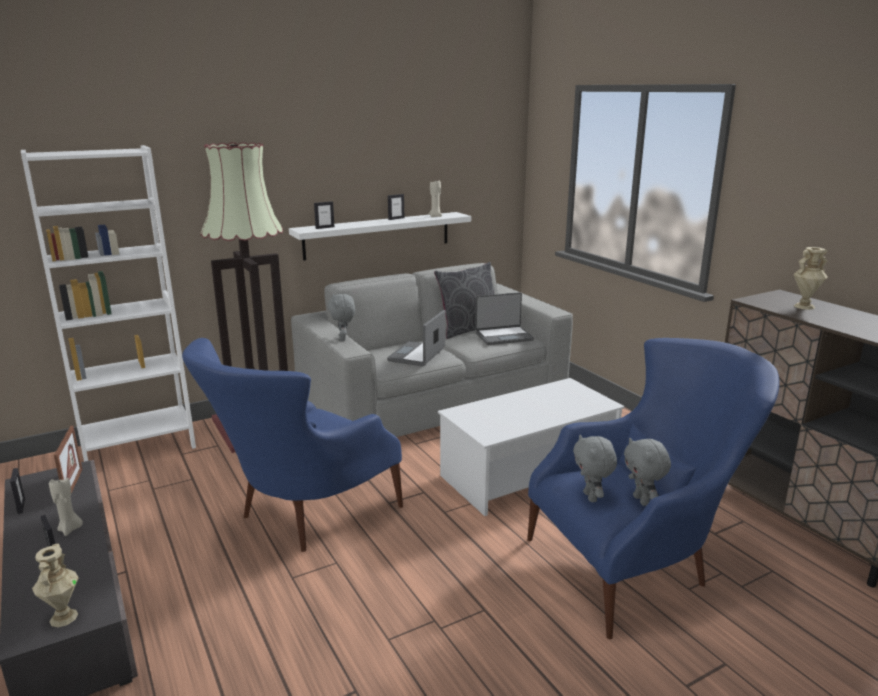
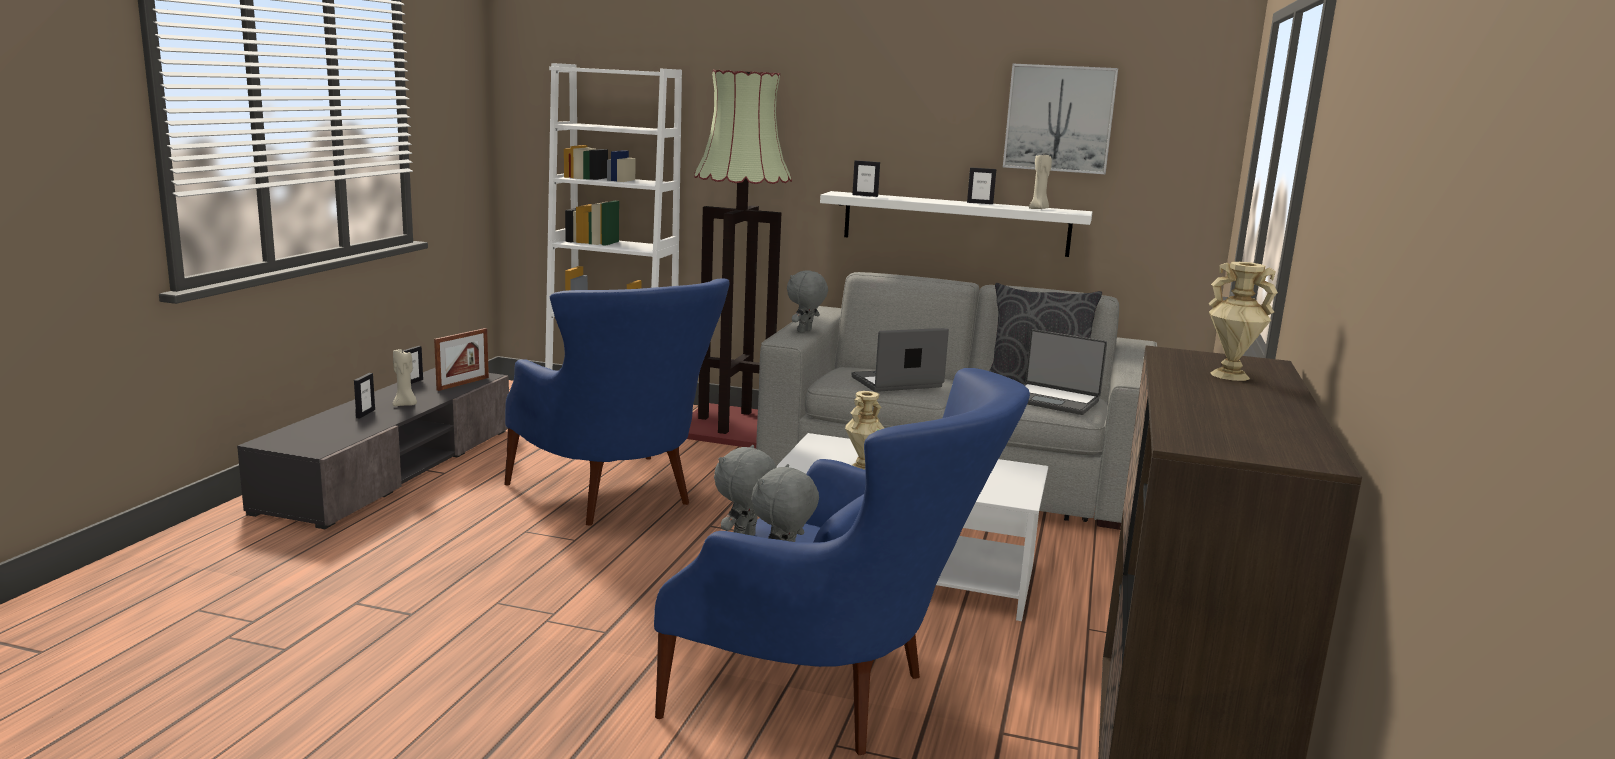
camera: 45 degrees right, 5 degrees down
beige vase [32,544,79,627] -> beige vase moved to [845,391,884,470]
blue armchair [182,338,403,552] -> blue armchair turned 120 degrees counterclockwise [504,279,730,526]
none -> picture [1003,64,1118,174]

